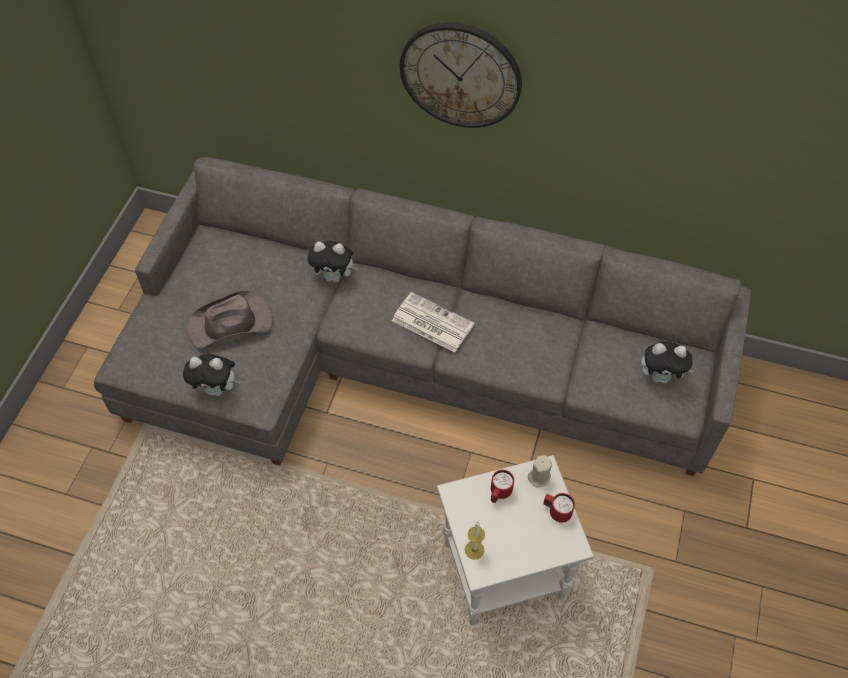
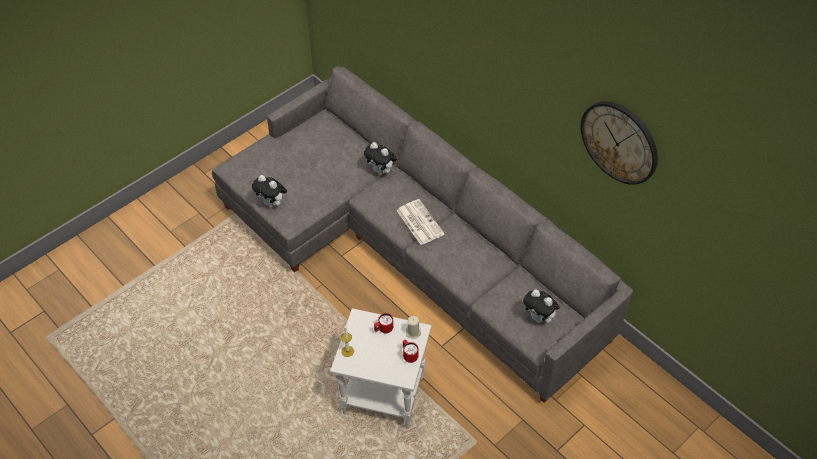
camera: 30 degrees right, 5 degrees down
brown hat [187,291,272,349] -> none
wall clock [400,22,522,128] -> wall clock moved to [581,101,658,185]

